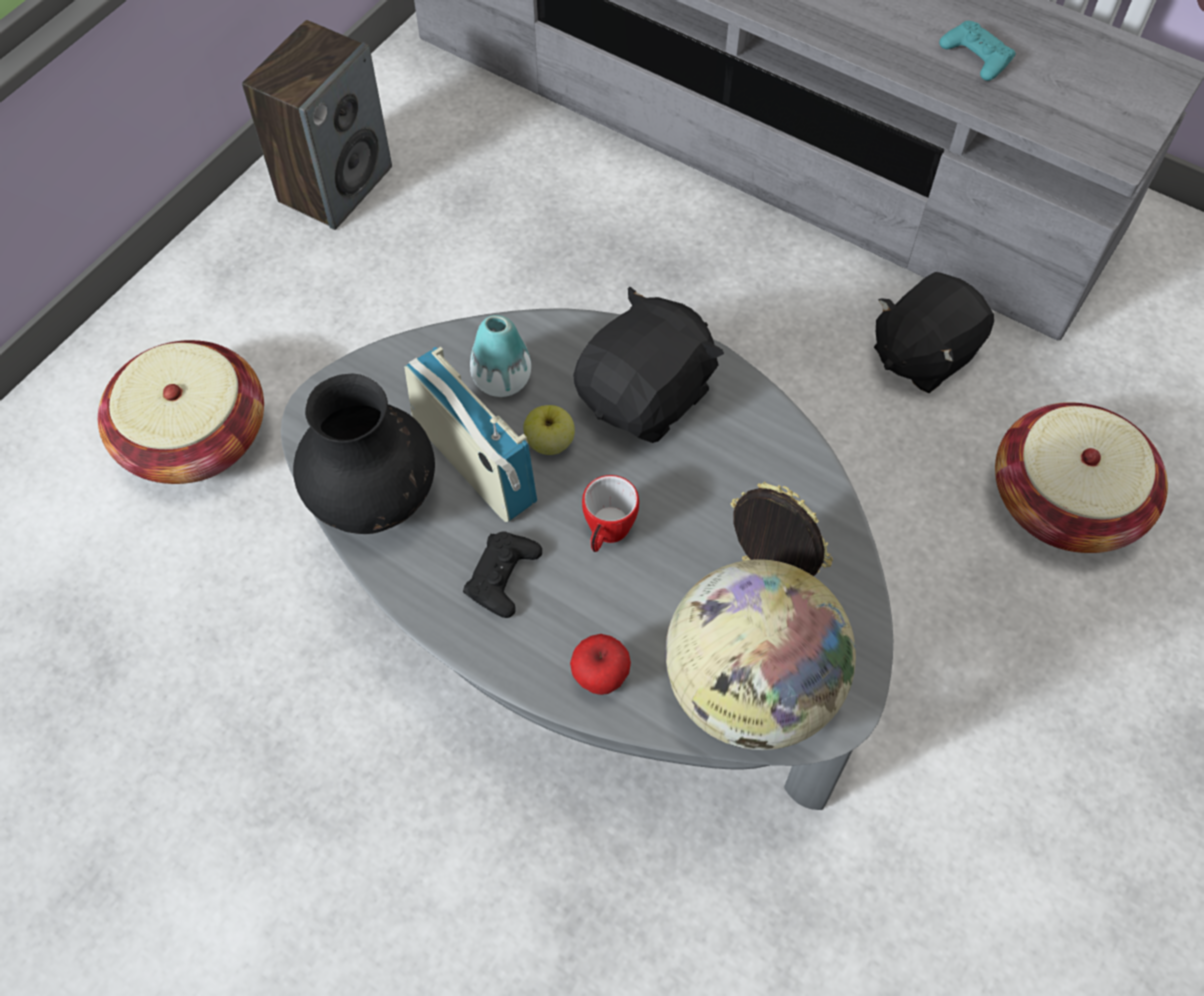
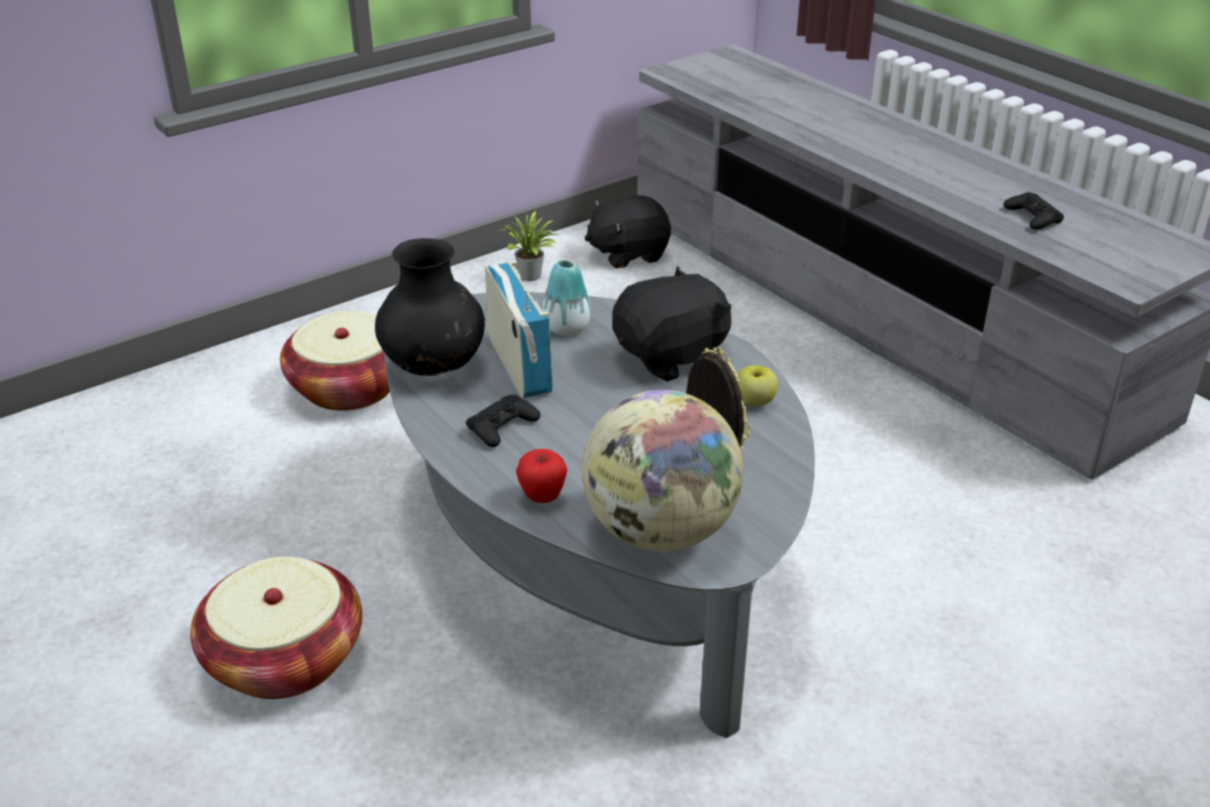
camera: 20 degrees right, 25 degrees down
speaker [242,20,392,230] -> potted plant [499,210,557,281]
apple [523,405,575,455] -> apple moved to [737,365,778,406]
mug [582,475,639,552] -> none
black plush toy [874,272,994,393] -> black plush toy moved to [585,195,671,268]
turquoise game controller [939,21,1016,81] -> black game controller [1004,192,1064,230]
basket [995,402,1168,553] -> basket moved to [190,556,362,699]

